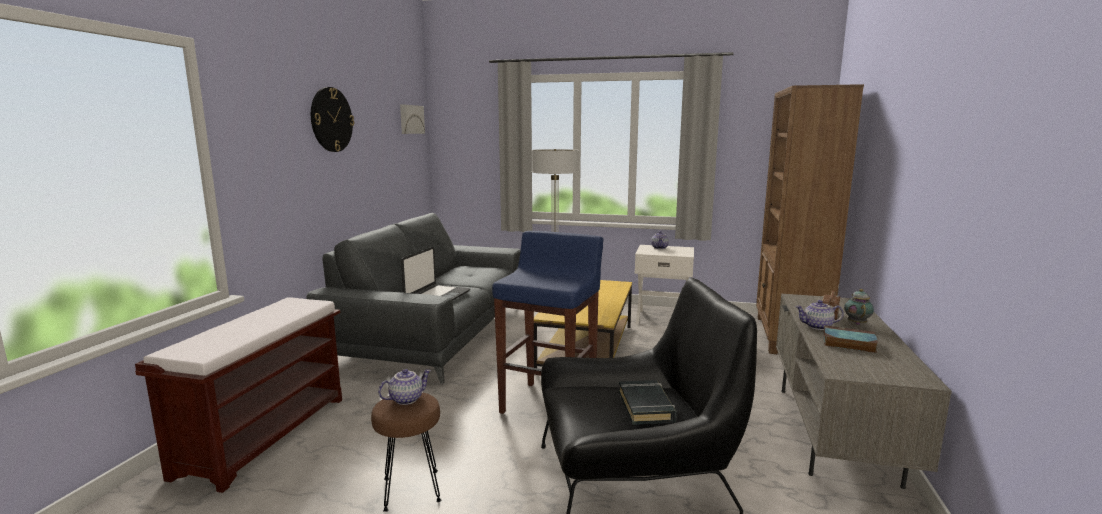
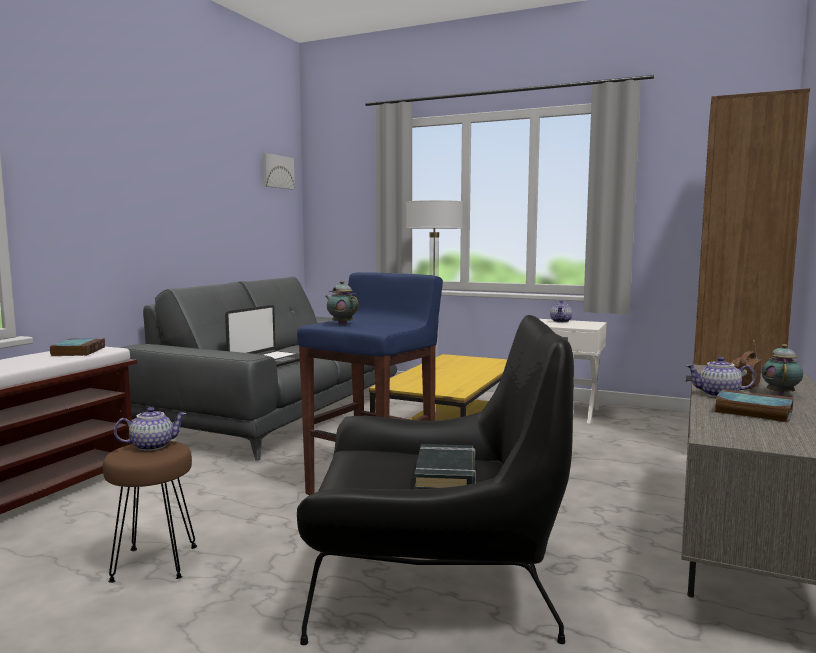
camera: 10 degrees right, 5 degrees down
wall clock [311,87,354,152] -> none
none -> book [50,338,105,356]
none -> teapot [325,281,358,325]

